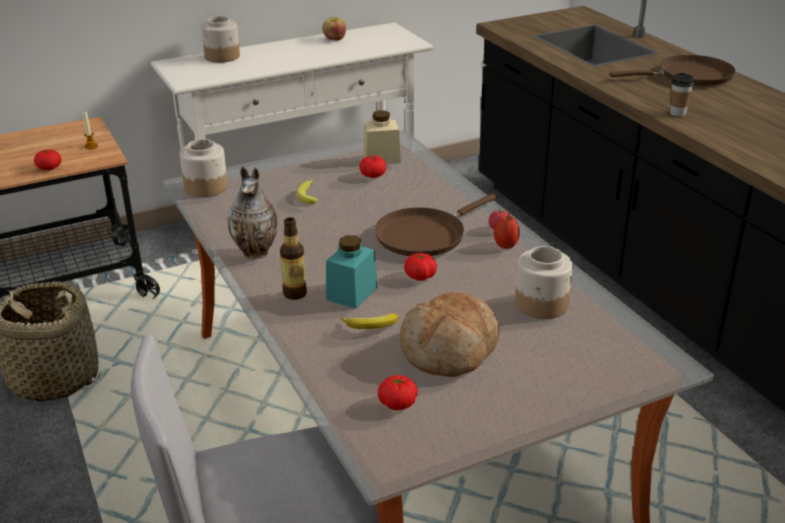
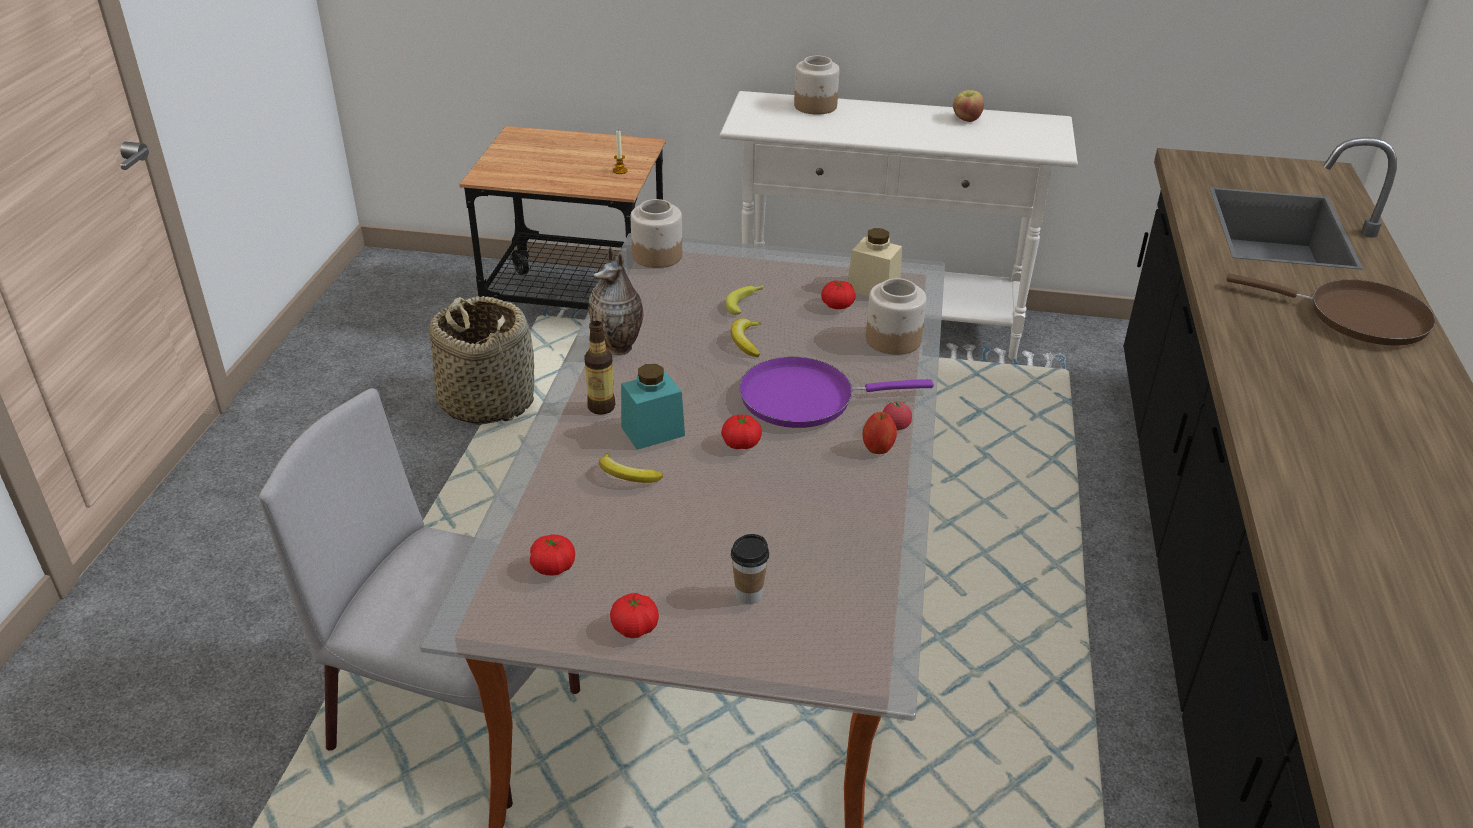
camera: 35 degrees right, 5 degrees up
tomato [34,149,62,170] -> tomato moved to [610,593,659,638]
brown frying pan [375,194,497,256] -> purple frying pan [739,357,933,428]
bread [400,292,499,377] -> none
jar [515,246,573,319] -> jar moved to [866,278,926,355]
cup [670,73,694,116] -> cup moved to [731,534,769,604]
none -> banana [730,318,761,357]

